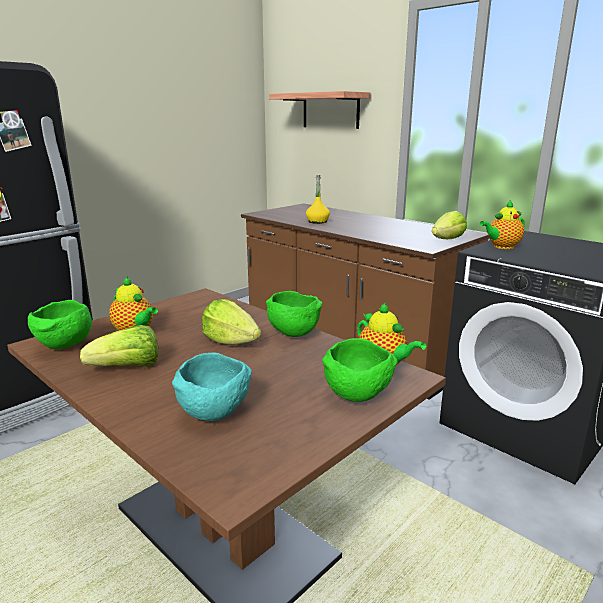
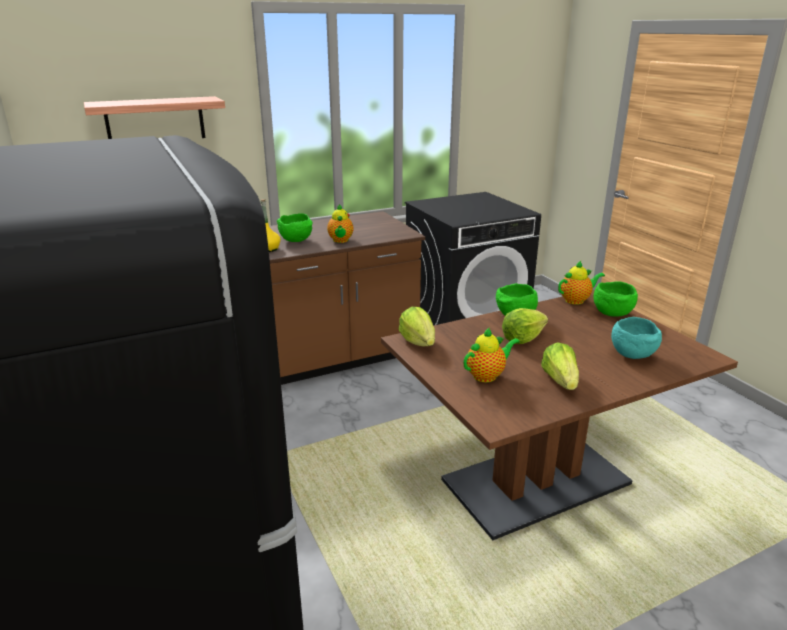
camera: 70 degrees left, 5 degrees up
green bowl [28,300,92,349] -> green bowl moved to [277,213,313,242]
lettuce [432,211,467,239] -> lettuce moved to [399,307,435,346]
teapot [479,200,525,249] -> teapot moved to [327,204,354,243]

